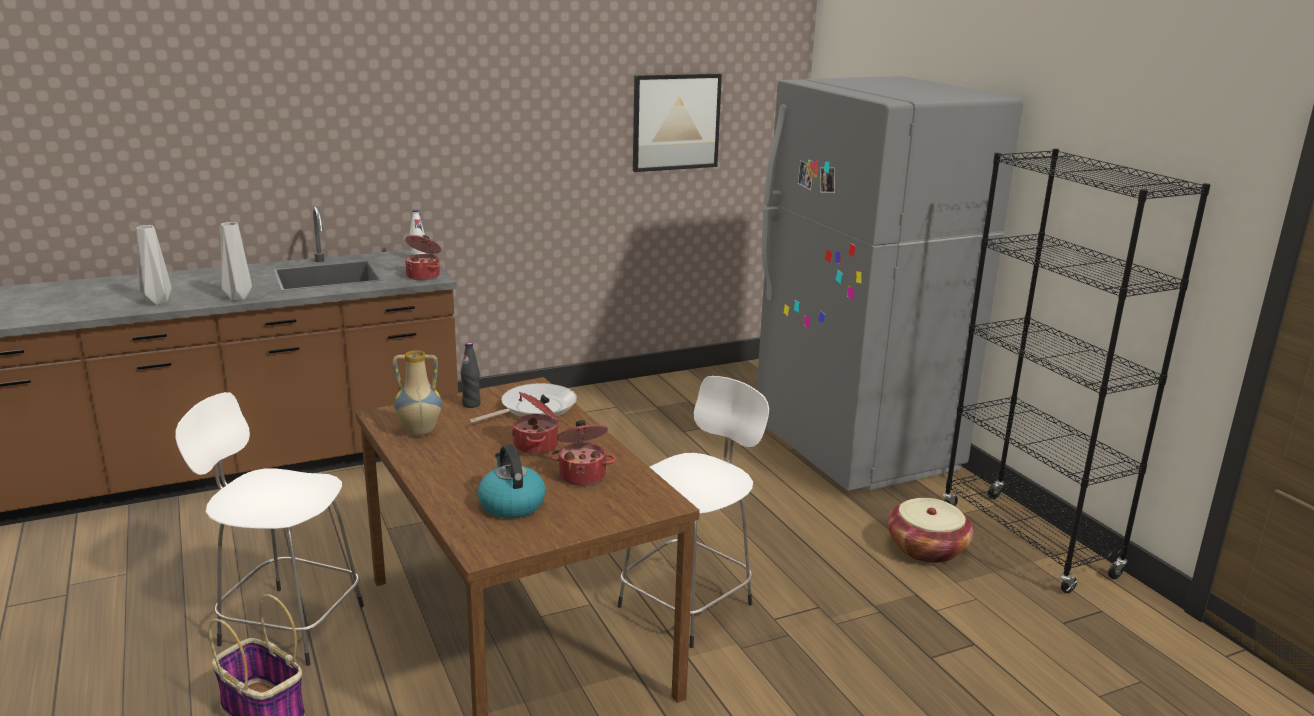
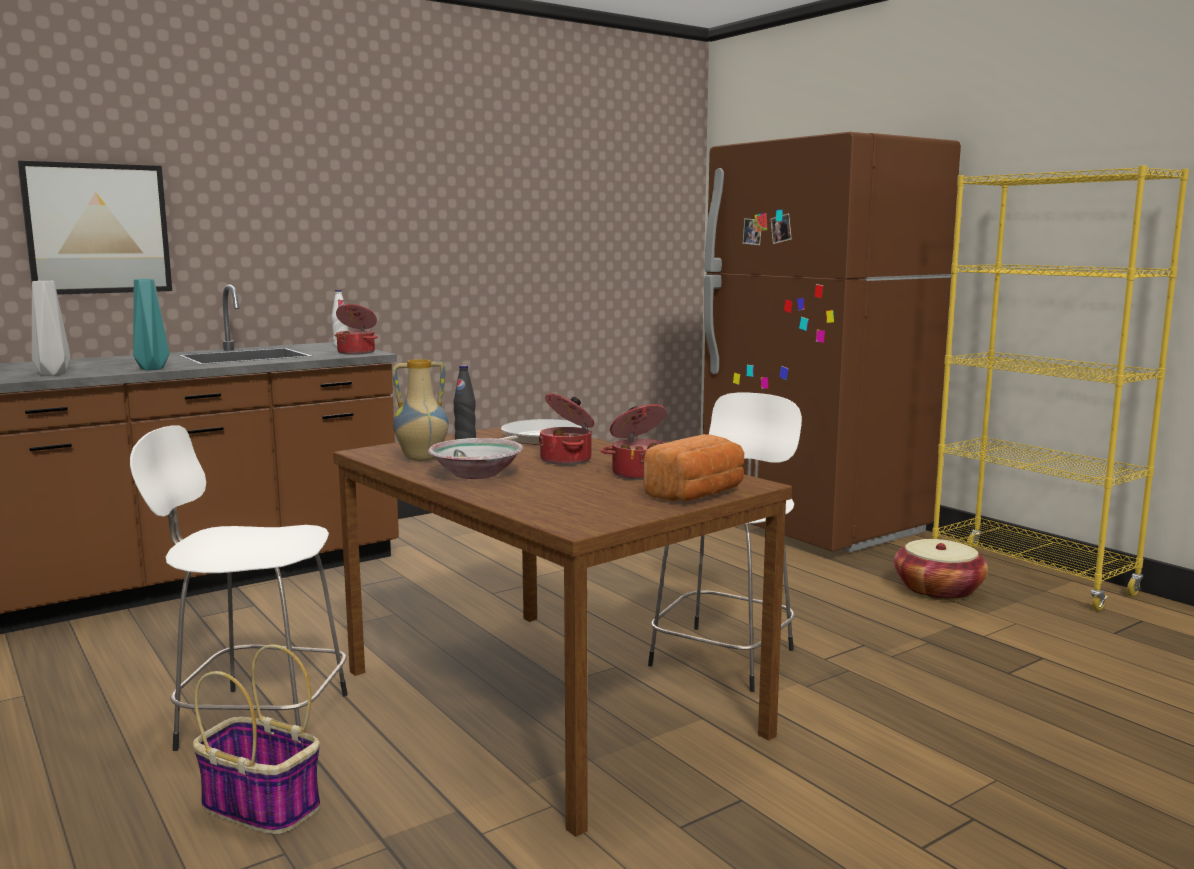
camera: 10 degrees left, 10 degrees down
grey vase [221,222,252,301] -> turquoise vase [133,279,169,370]
kettle [478,444,546,518] -> none
picture [633,74,722,172] -> picture moved to [18,161,172,295]
grey fridge [757,76,1023,491] -> brown fridge [703,132,961,552]
black bookcase [943,149,1211,593] -> yellow bookcase [932,165,1189,611]
none -> bowl [428,438,523,479]
none -> bread [643,434,744,502]

